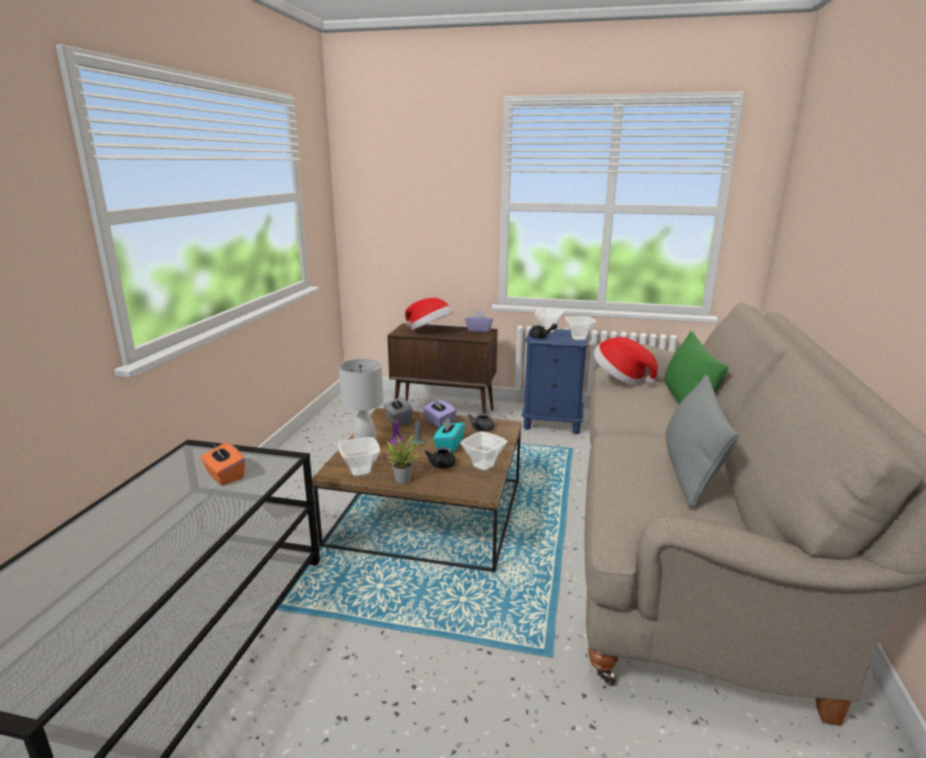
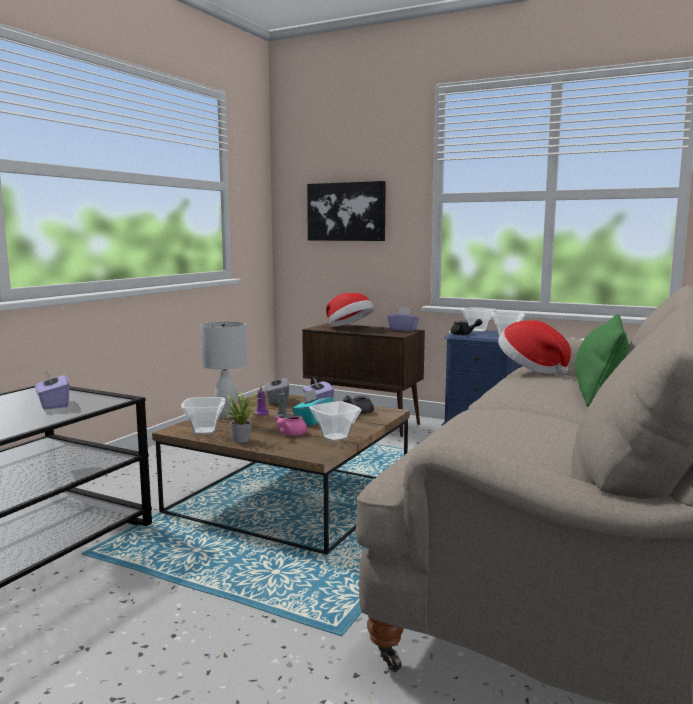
camera: 15 degrees right, 10 degrees down
orange tissue box [200,443,245,486] -> purple tissue box [35,370,69,410]
black teapot [425,447,456,468] -> pink teapot [274,415,307,436]
grey pillow [666,375,738,508] -> none
none -> picture [307,181,386,241]

